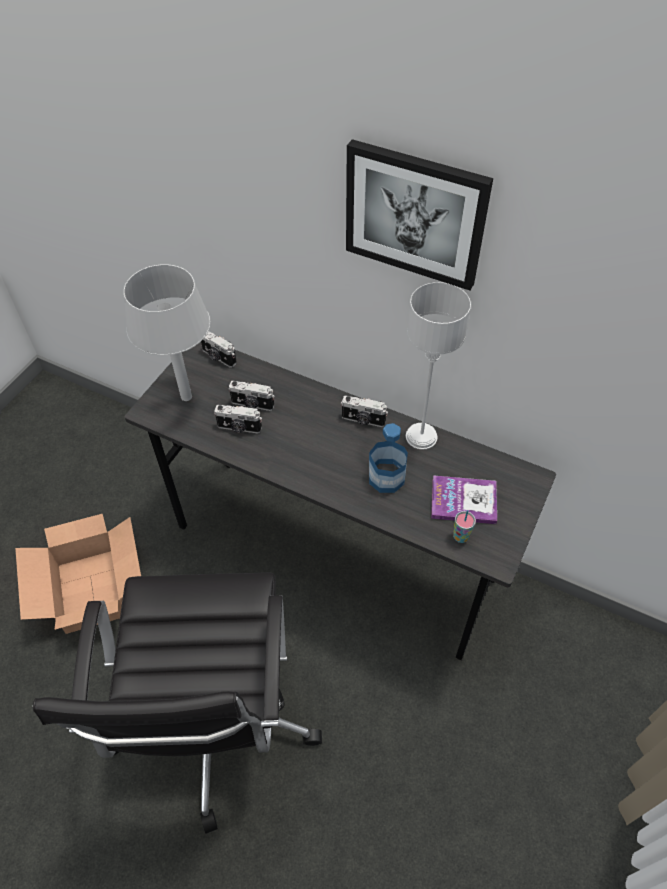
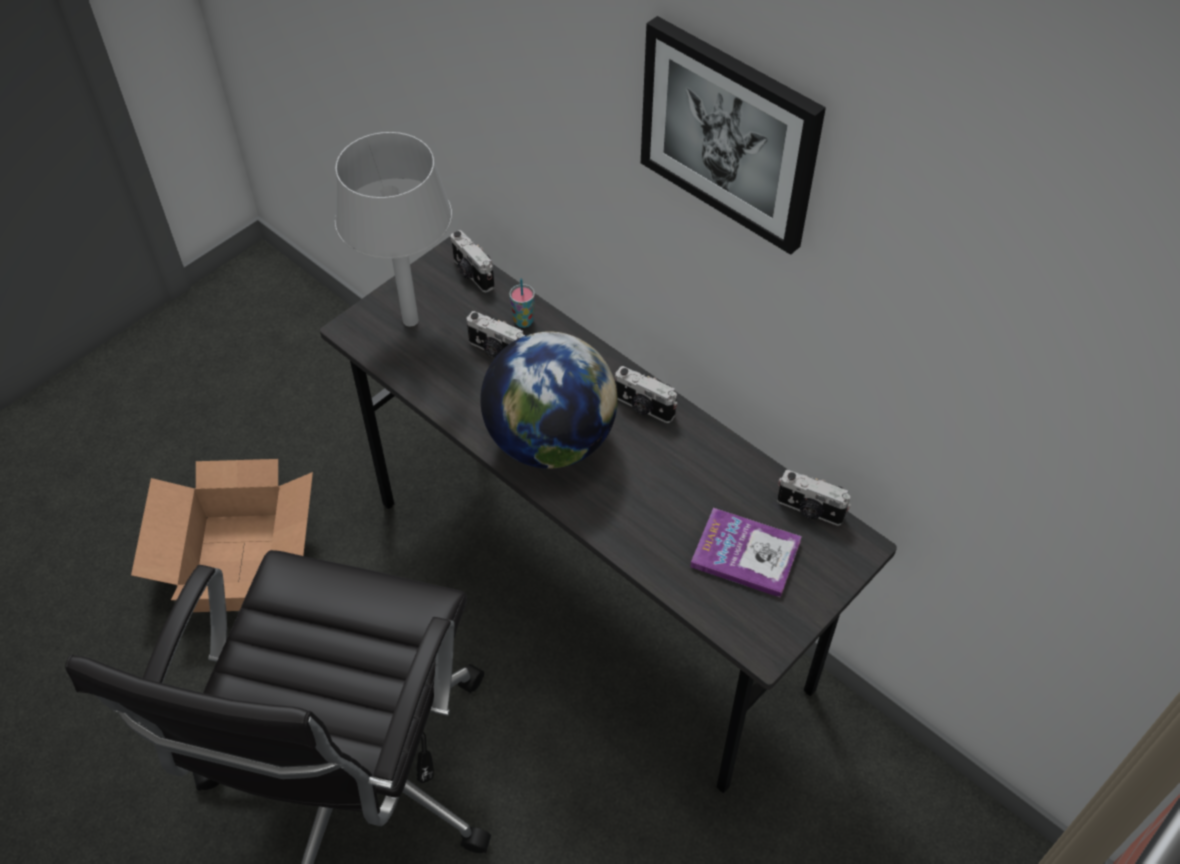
camera: 15 degrees right, 0 degrees up
camera [214,405,262,433] -> camera moved to [777,470,851,526]
bottle [369,423,408,493] -> none
grey table lamp [406,282,471,450] -> none
cup [453,510,476,543] -> cup moved to [509,278,535,328]
none -> globe [480,331,618,469]

